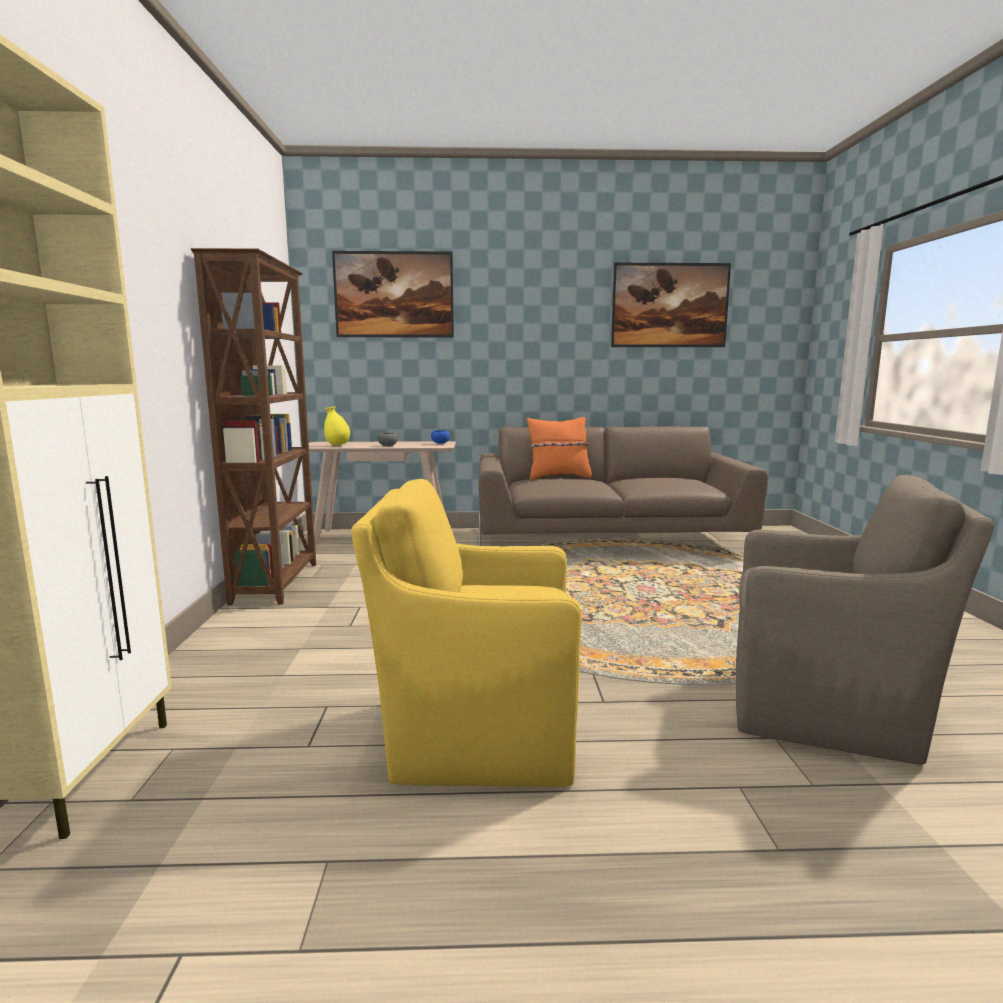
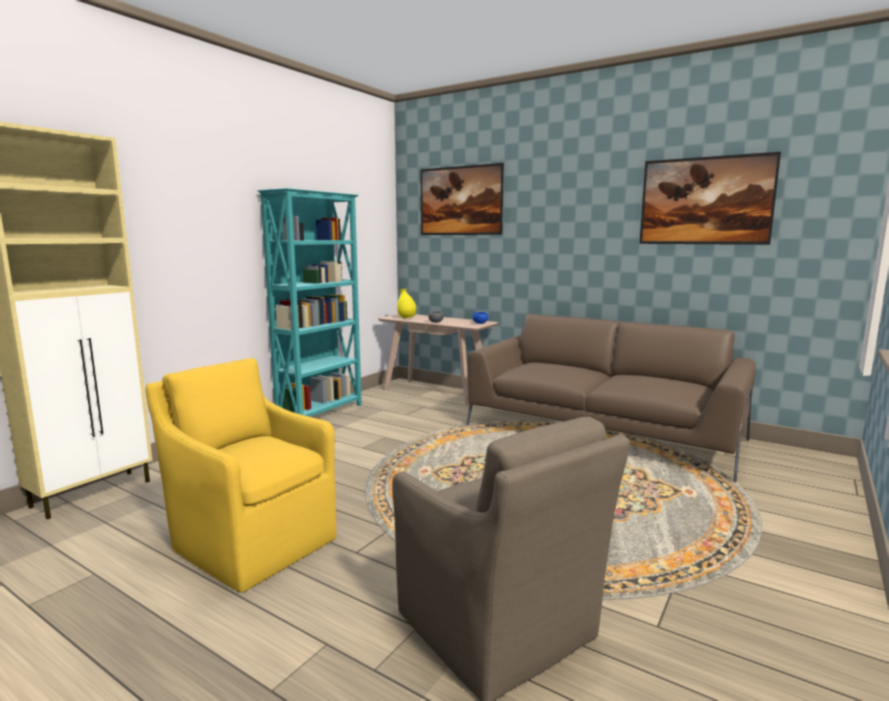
camera: 35 degrees right, 0 degrees up
brown bookcase [191,248,316,605] -> turquoise bookcase [257,188,362,417]
orange pillow [527,417,592,479] -> none

